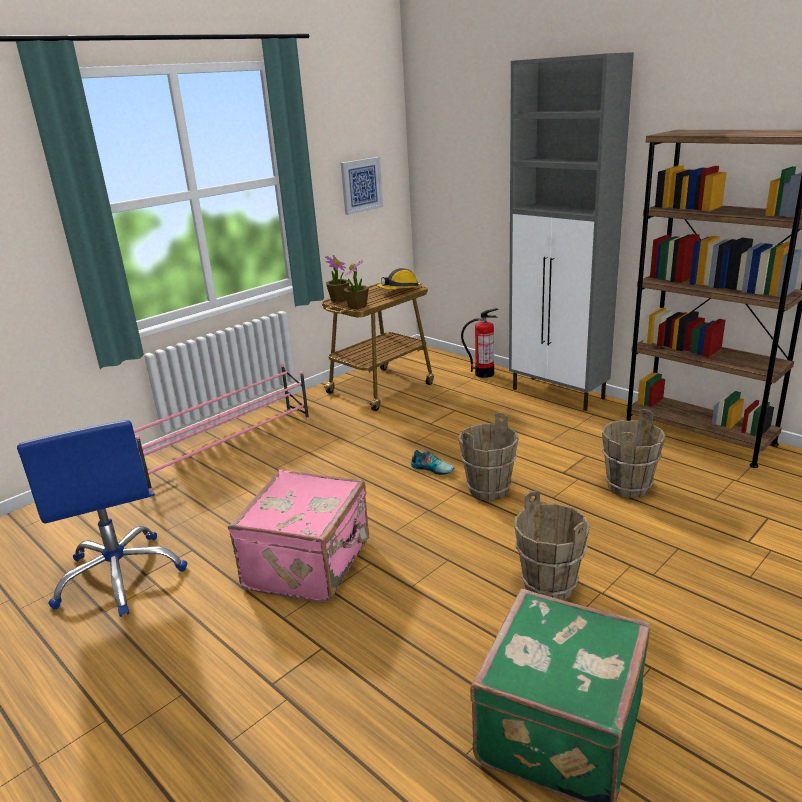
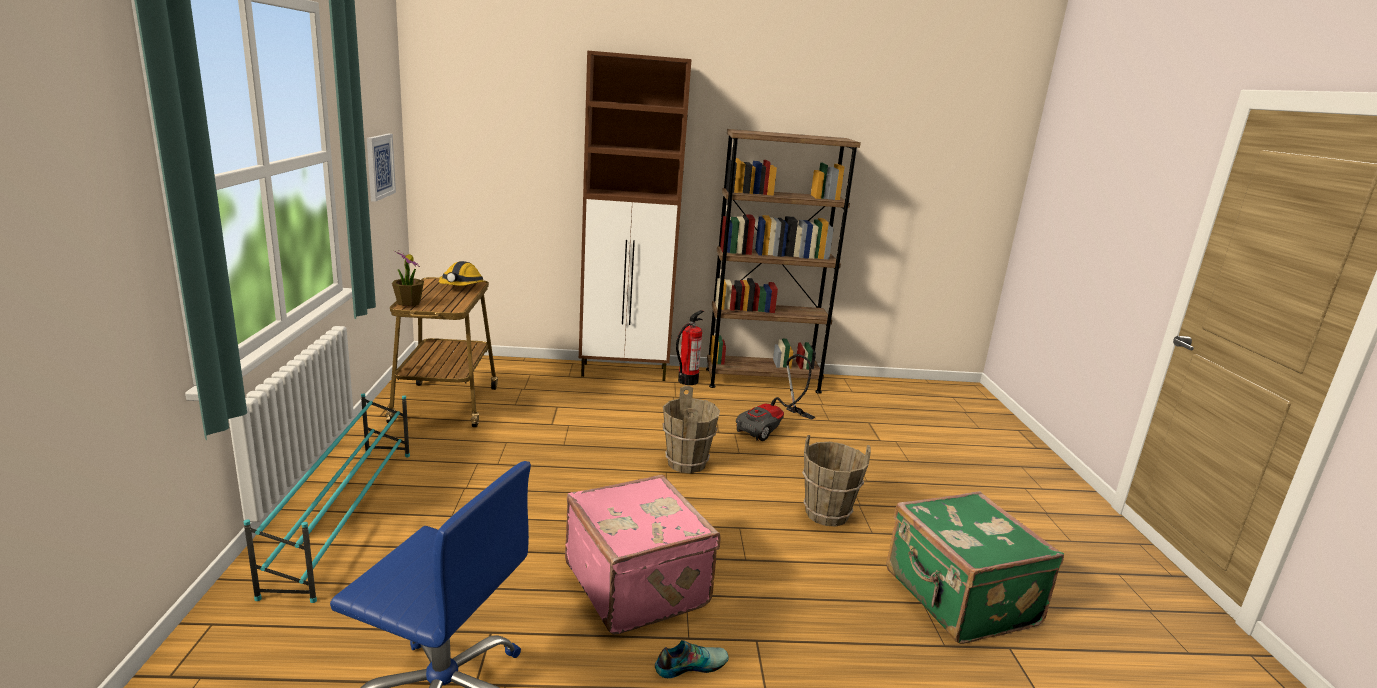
camera: 50 degrees left, 5 degrees down
pink shoe rack [134,364,309,491] -> turquoise shoe rack [243,393,410,603]
potted plant [343,261,369,309] -> none
shoe [411,449,455,475] -> shoe moved to [655,640,729,678]
fire extinguisher [461,308,499,378] -> fire extinguisher moved to [676,310,704,385]
grey cabinet [509,52,634,411] -> brown cabinet [579,50,692,381]
brown bucket [602,409,666,498] -> vacuum cleaner [736,354,815,441]

